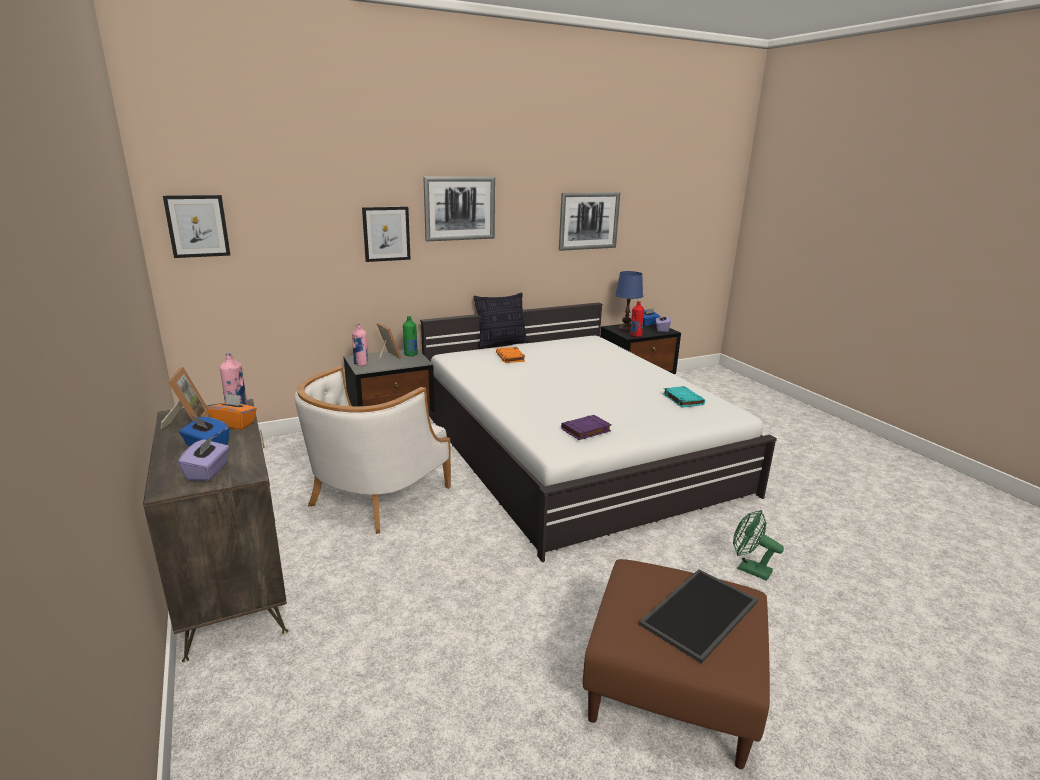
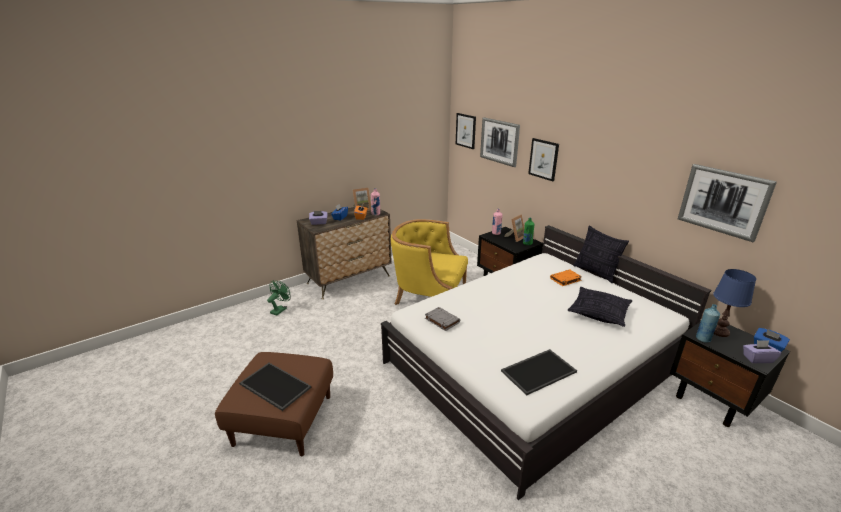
camera: 80 degrees right, 5 degrees up
white armchair [295,366,451,534] -> yellow armchair [391,219,468,305]
picture [423,177,495,241] -> picture moved to [480,117,520,167]
purple book [561,415,612,440] -> grey book [425,307,460,331]
red bottle [630,301,644,337] -> blue bottle [696,304,720,342]
turquoise book [663,386,705,408] -> tray [501,349,577,395]
green fan [733,510,784,581] -> green fan moved to [267,280,291,316]
none -> pillow [567,287,632,327]

